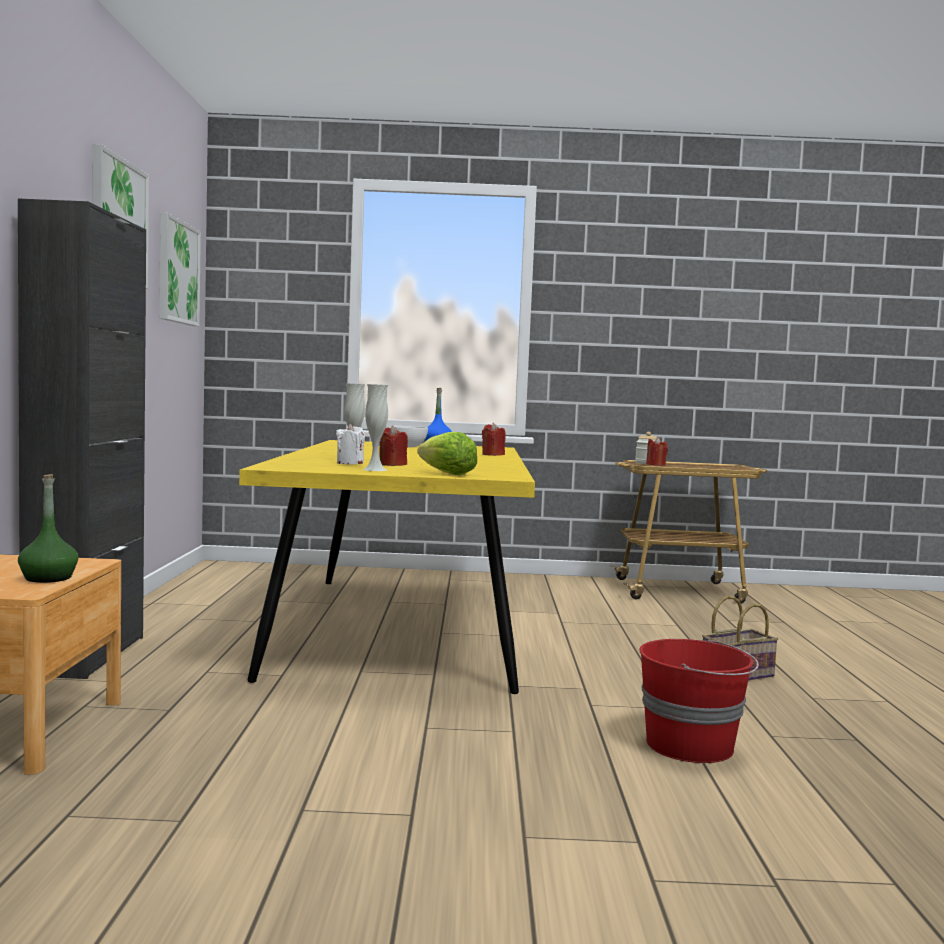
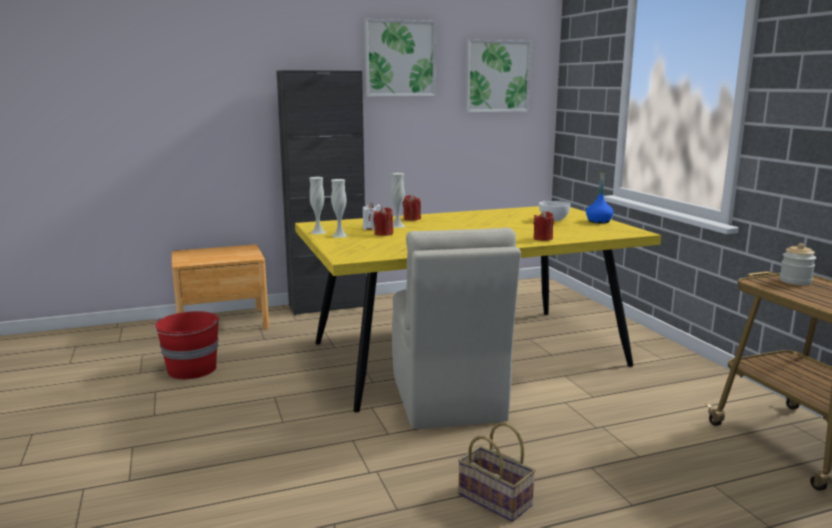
camera: 70 degrees right, 10 degrees up
green bottle [18,474,78,583] -> none
lettuce [417,432,477,475] -> none
red bucket [639,638,759,763] -> red bucket moved to [153,311,219,379]
red candle [646,437,668,466] -> red candle moved to [402,195,421,221]
none -> white vase [309,177,326,234]
none -> beige chair [392,228,521,429]

